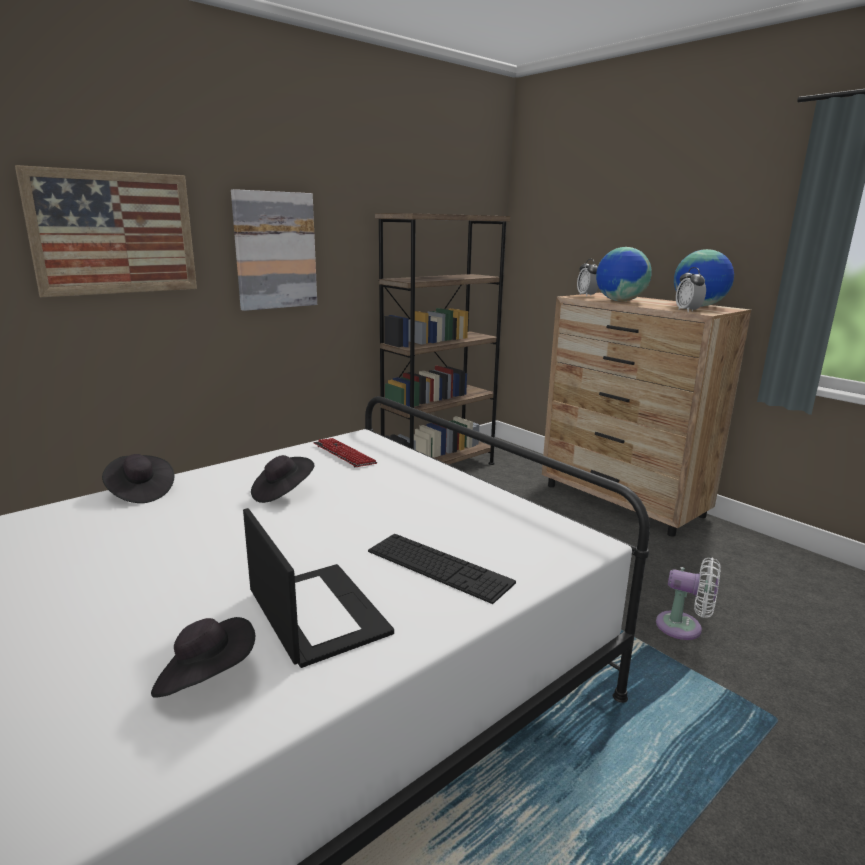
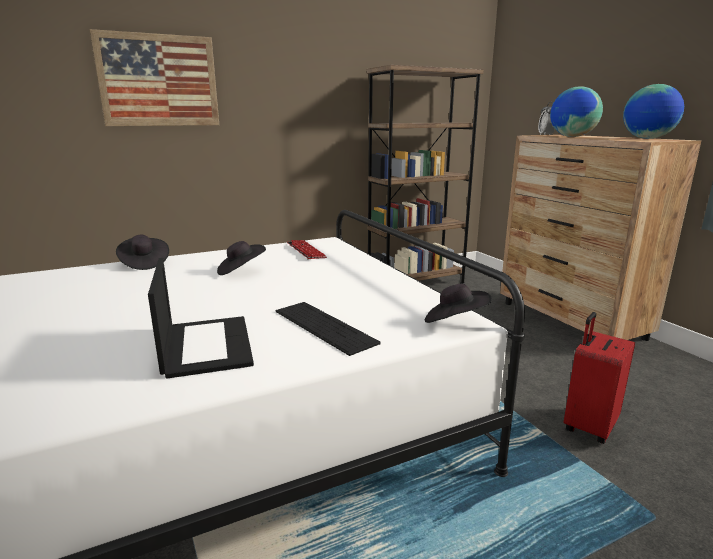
camera: 15 degrees right, 0 degrees up
black hat [151,617,255,698] -> black hat moved to [425,284,492,323]
picture [231,189,317,311] -> none
white fan [656,557,721,640] -> red suitcase [564,312,635,444]
alarm clock [676,267,706,312] -> none

